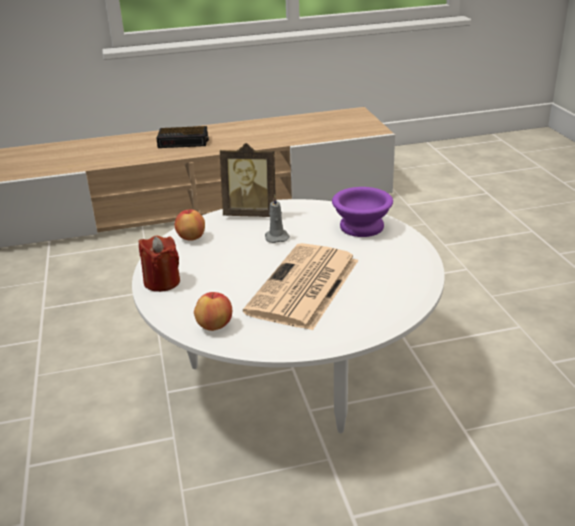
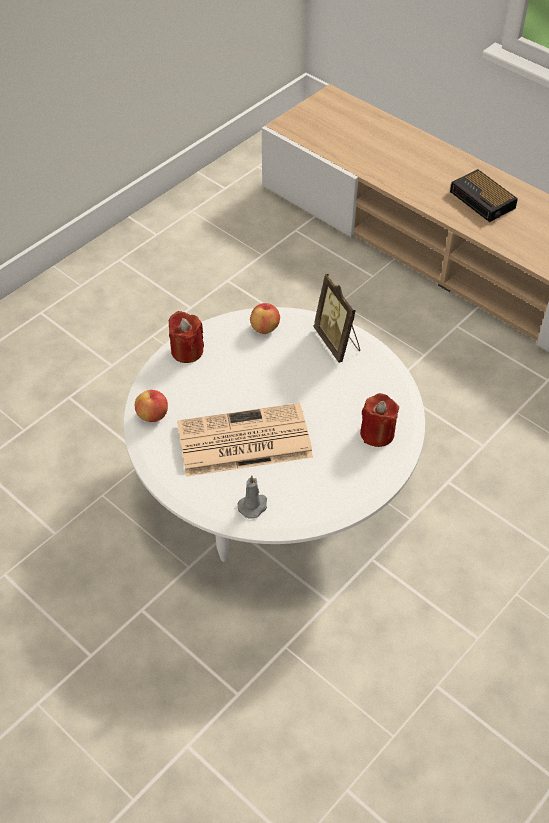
camera: 55 degrees right, 20 degrees up
grey candle [265,194,290,243] -> grey candle moved to [237,475,267,519]
purple bowl [332,187,393,237] -> red candle [360,393,399,447]

